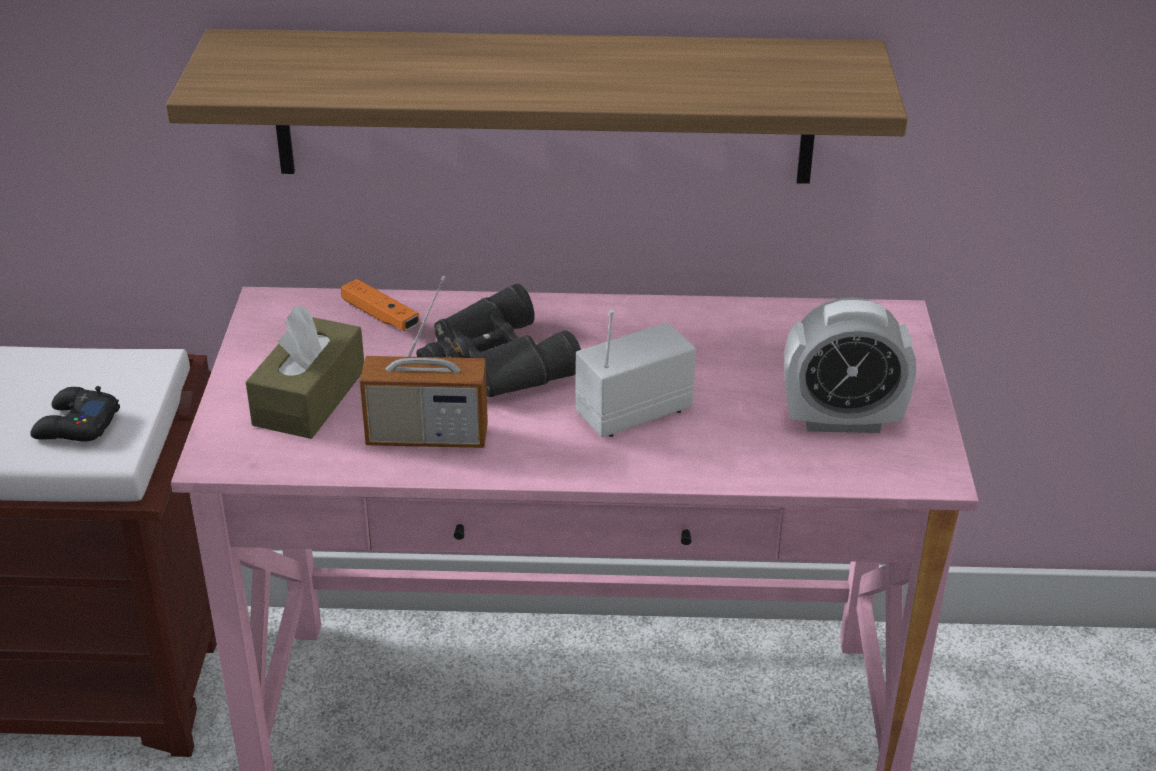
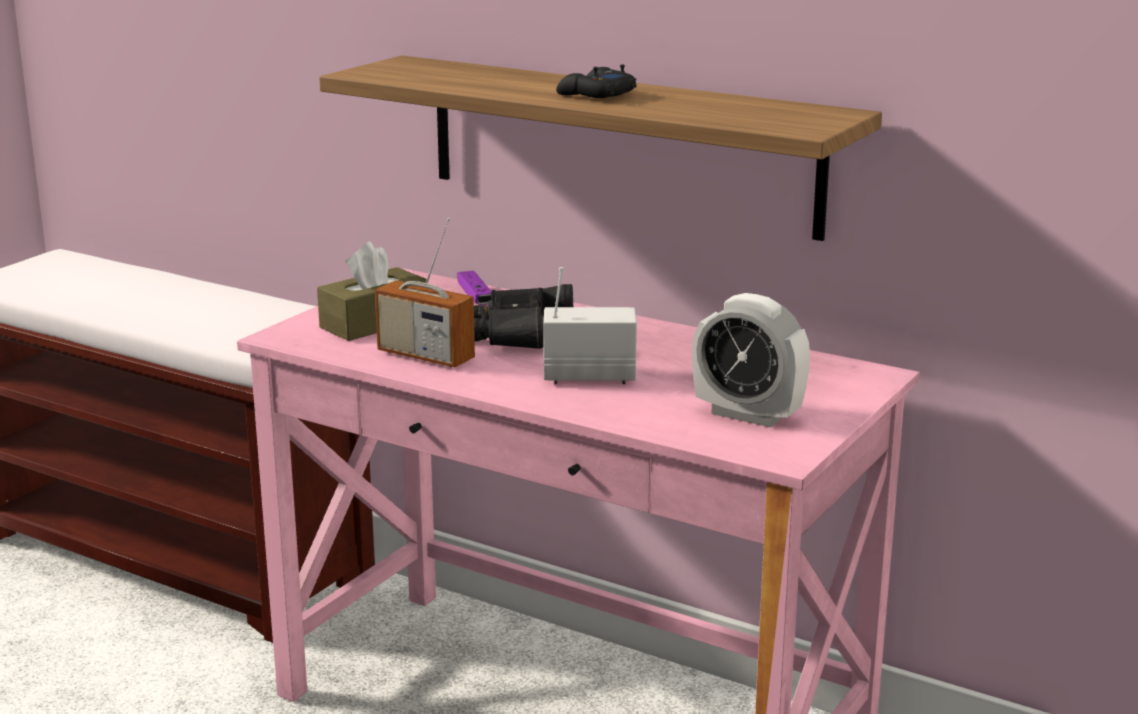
camera: 30 degrees right, 15 degrees down
black game controller [30,386,120,442] -> black game controller moved to [556,64,636,98]
orange game controller [341,279,420,331] -> purple game controller [458,271,491,305]

